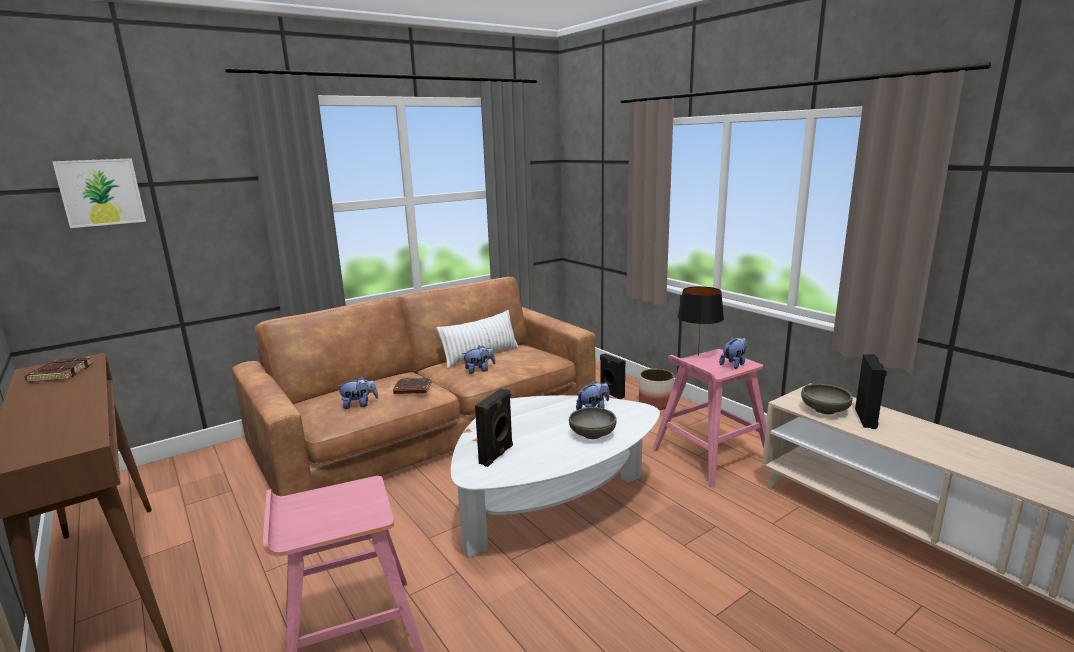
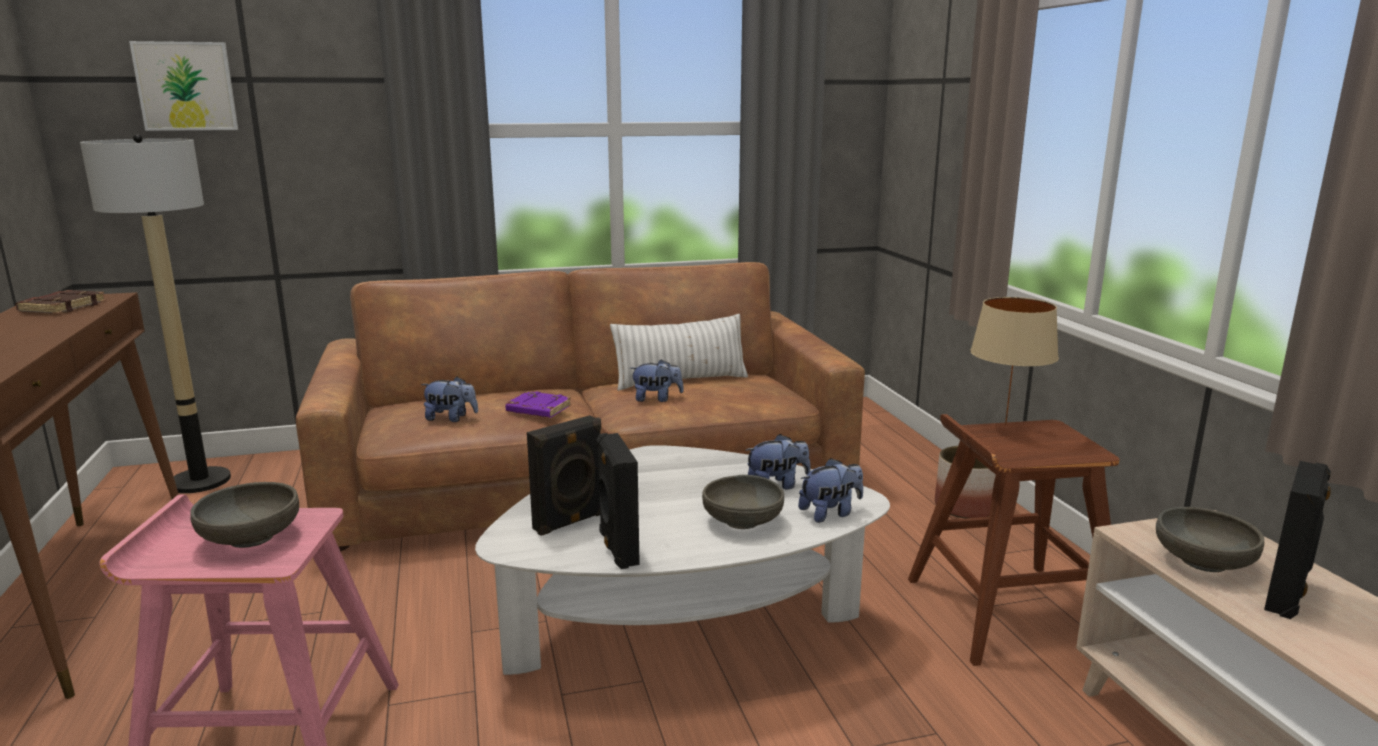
camera: 20 degrees right, 0 degrees up
brown book [393,377,432,394] -> purple book [505,391,571,418]
black speaker [600,354,625,399] -> black speaker moved to [597,433,640,569]
pink stool [652,349,766,488] -> brown stool [908,414,1120,666]
black table lamp [677,286,724,356] -> beige table lamp [970,297,1059,425]
plush toy [719,336,747,369] -> plush toy moved to [798,458,863,523]
none -> floor lamp [80,134,231,493]
none -> grey bowl [190,482,299,548]

